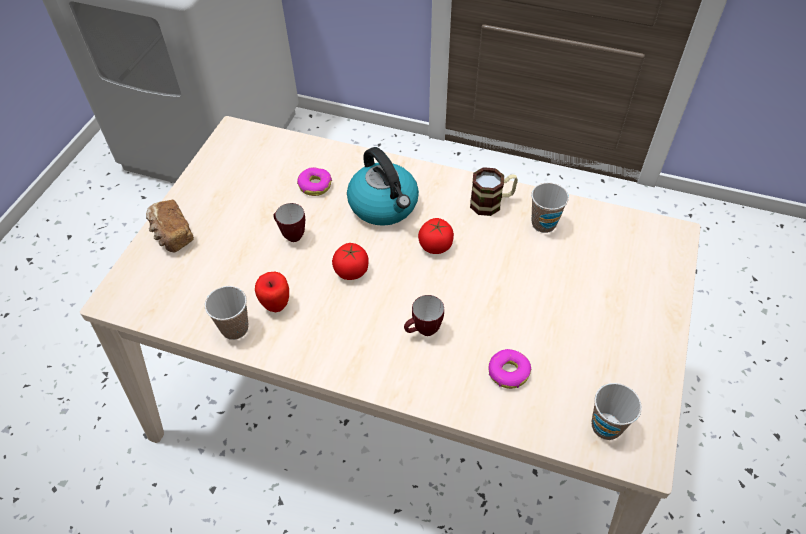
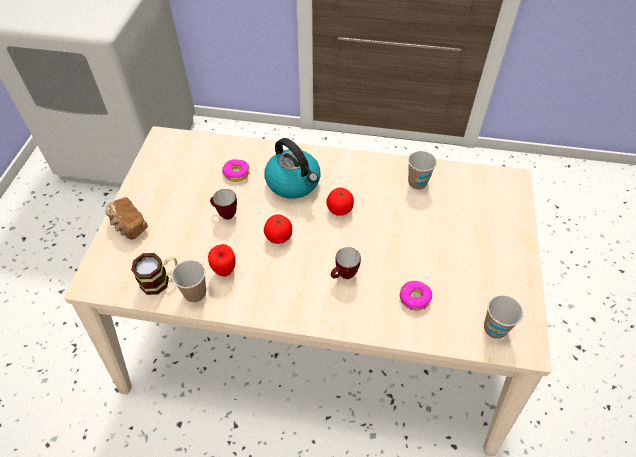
camera: 10 degrees left, 0 degrees up
mug [470,167,518,216] -> mug moved to [131,253,178,295]

